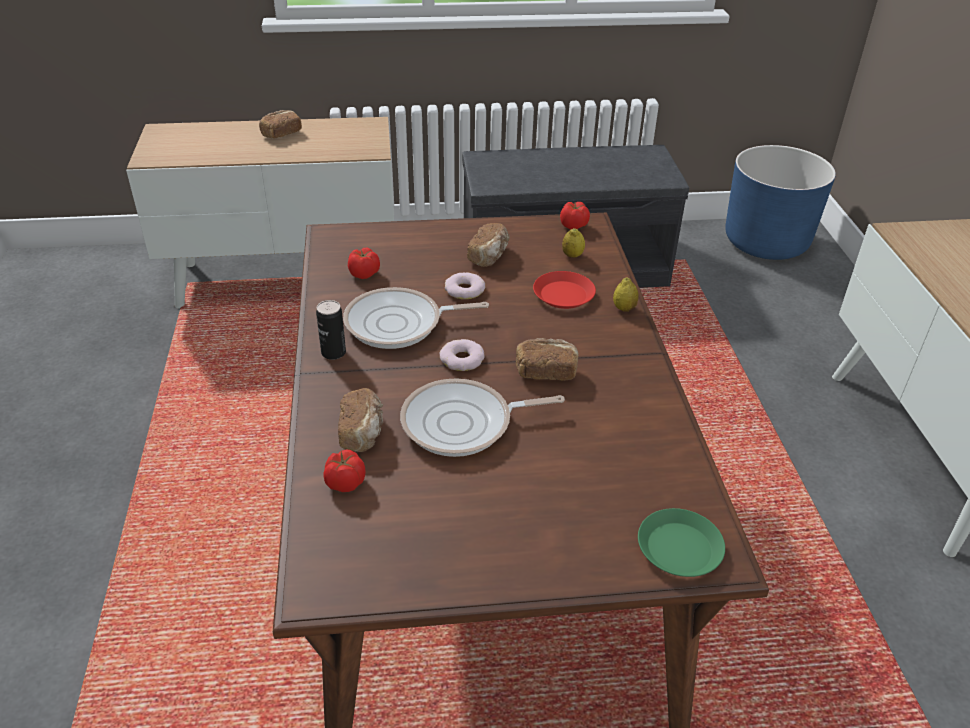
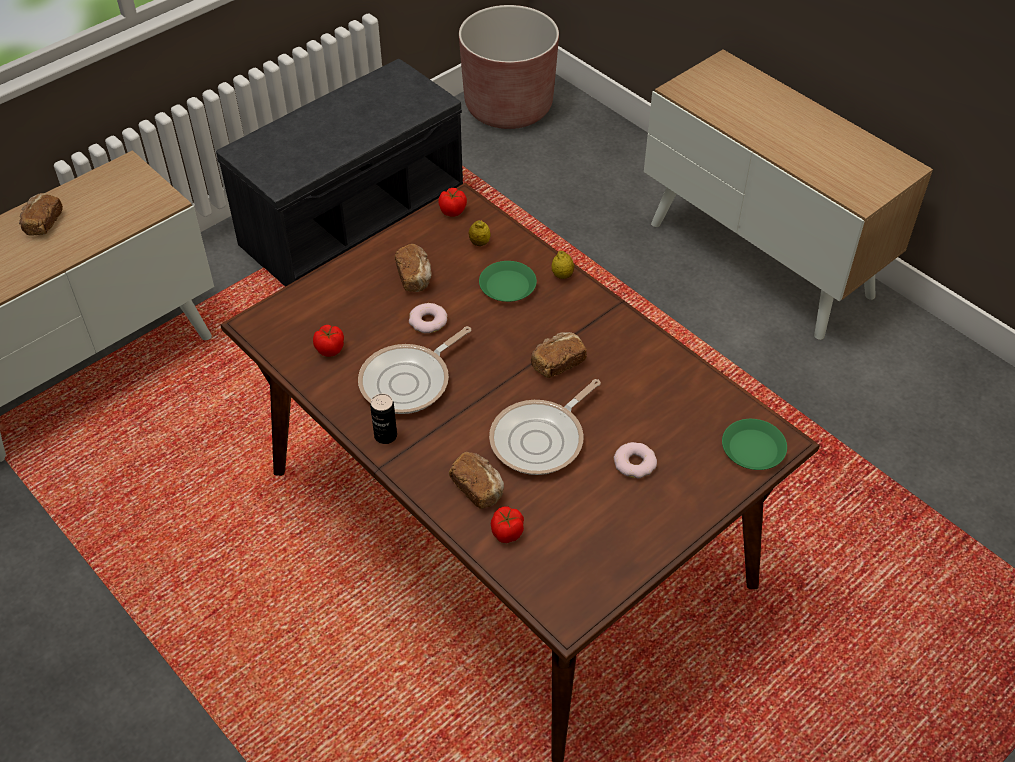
camera: 35 degrees left, 10 degrees up
donut [439,339,485,371] -> donut moved to [614,442,657,479]
red plate [533,271,596,309] -> green plate [479,261,537,302]
blue planter [725,145,836,260] -> brown planter [459,5,559,129]

